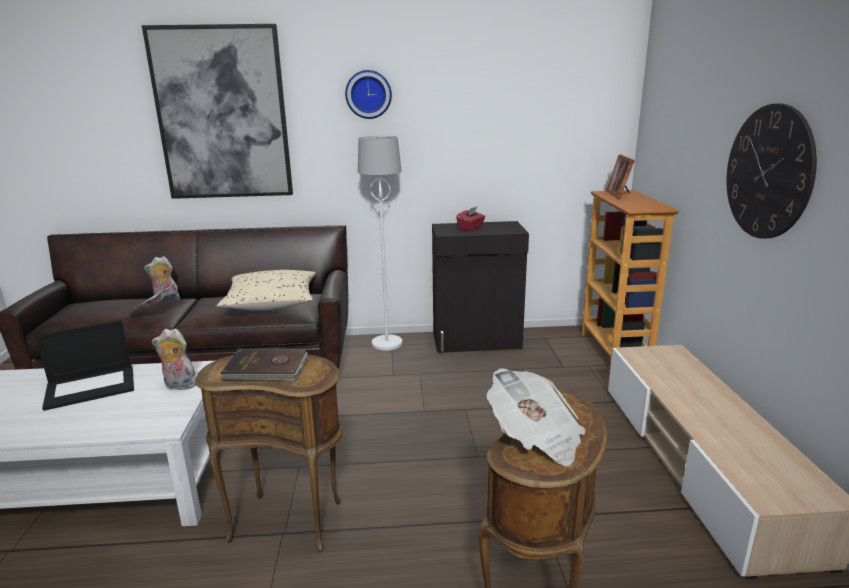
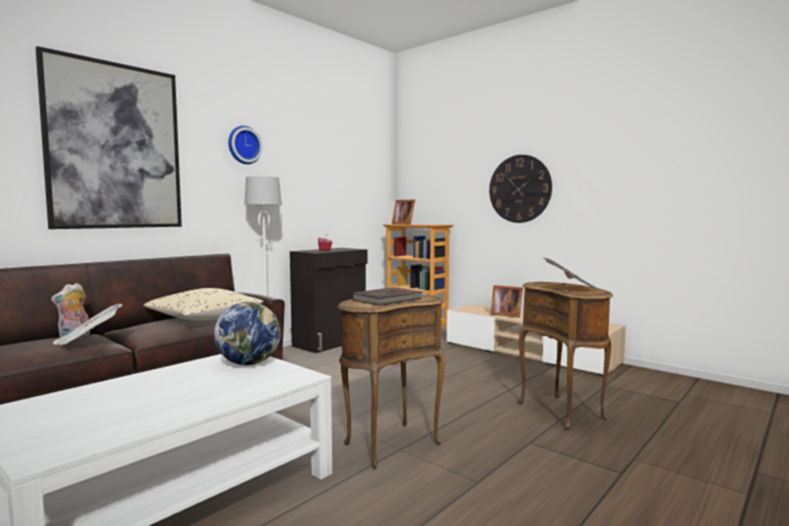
camera: 45 degrees left, 15 degrees down
laptop [35,320,134,411] -> none
plush toy [152,329,196,390] -> globe [214,302,281,365]
none -> picture frame [490,285,523,318]

